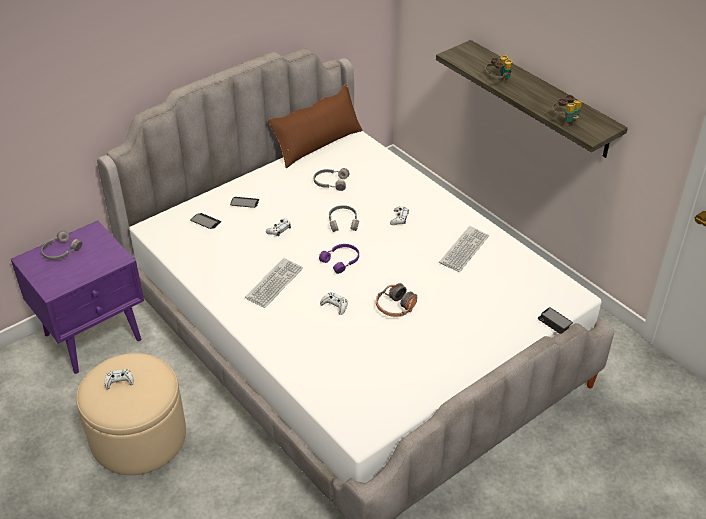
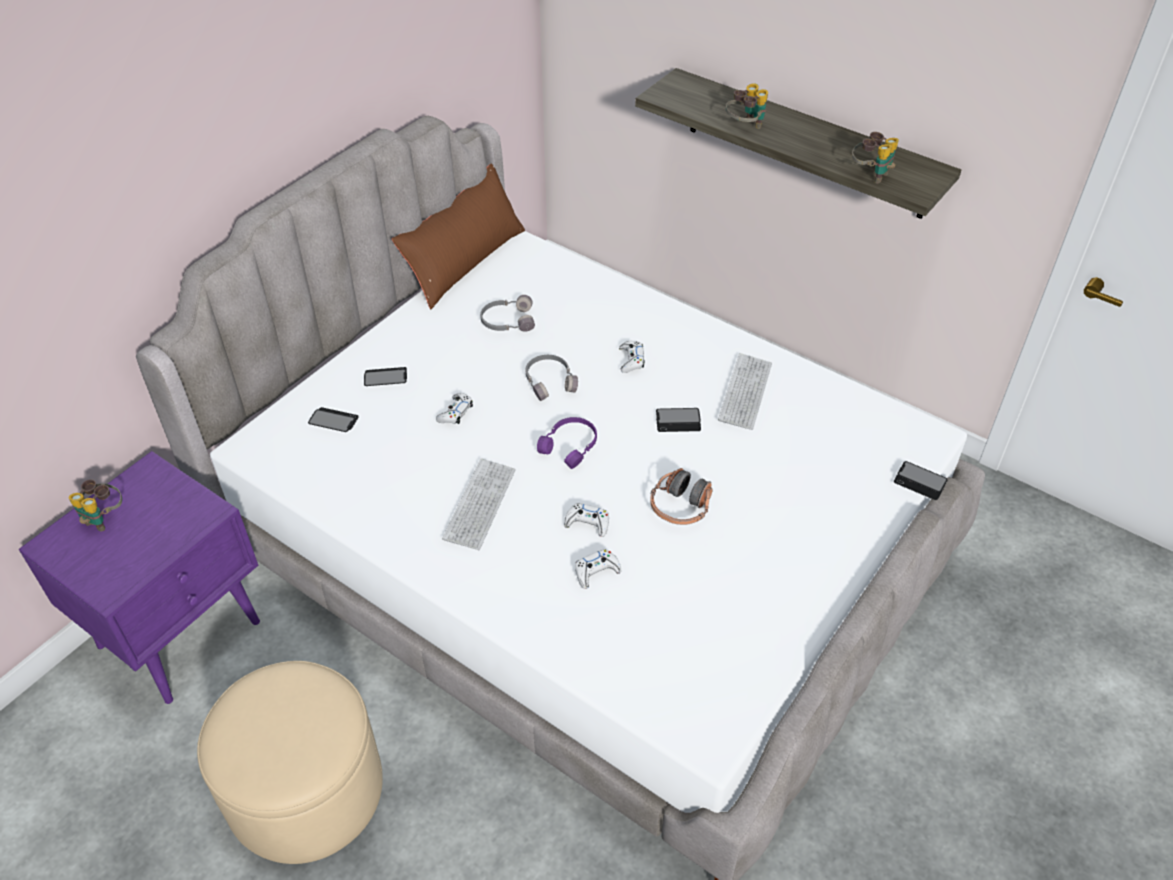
camera: 15 degrees left, 5 degrees up
grey headphones [41,230,82,260] -> binoculars [69,479,122,531]
white game controller [104,369,134,390] -> white game controller moved to [575,549,621,589]
none -> phone [656,408,701,432]

